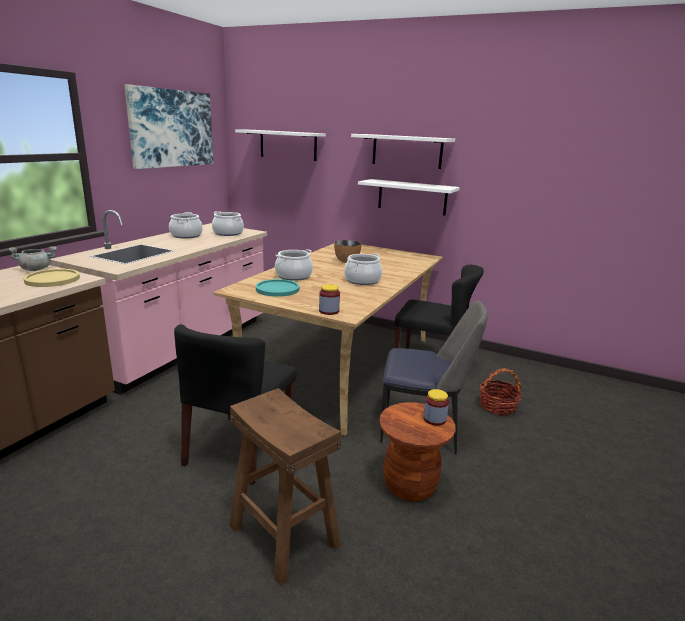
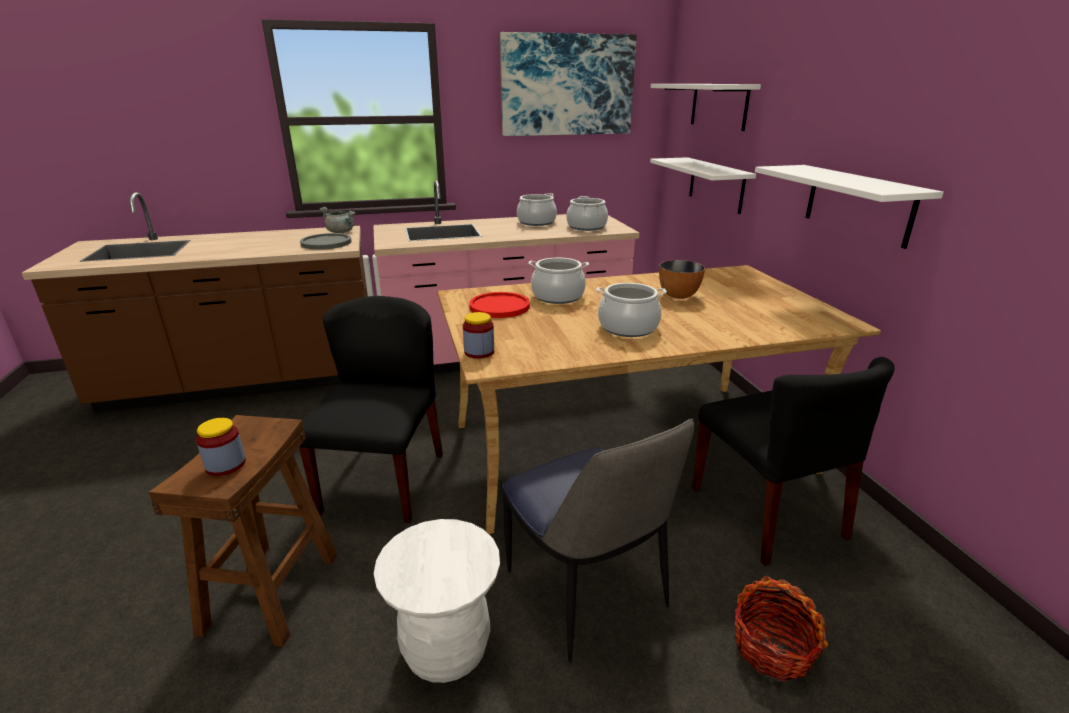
camera: 50 degrees right, 5 degrees up
yellow plate [23,269,80,287] -> grey plate [300,233,352,250]
black chair [174,324,297,485] -> black chair turned 120 degrees clockwise [299,296,443,523]
turquoise plate [256,279,300,297] -> red plate [469,292,530,318]
white shelf [351,134,455,169] -> white shelf moved to [650,157,756,214]
brown stool [379,402,456,501] -> white stool [374,519,500,683]
jar [423,389,449,426] -> jar moved to [196,418,246,476]

